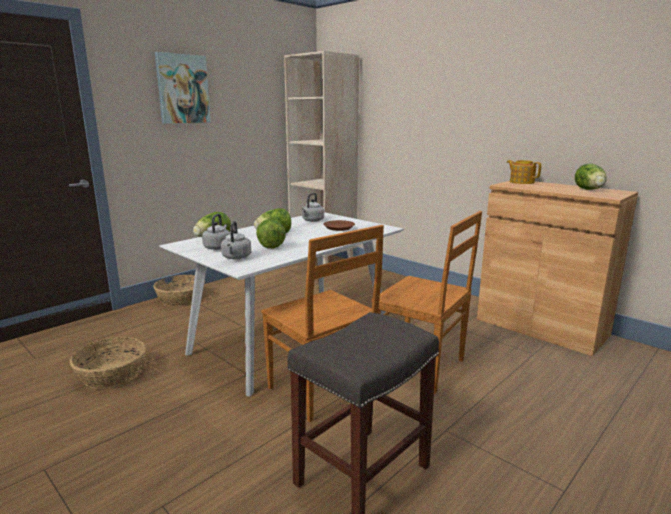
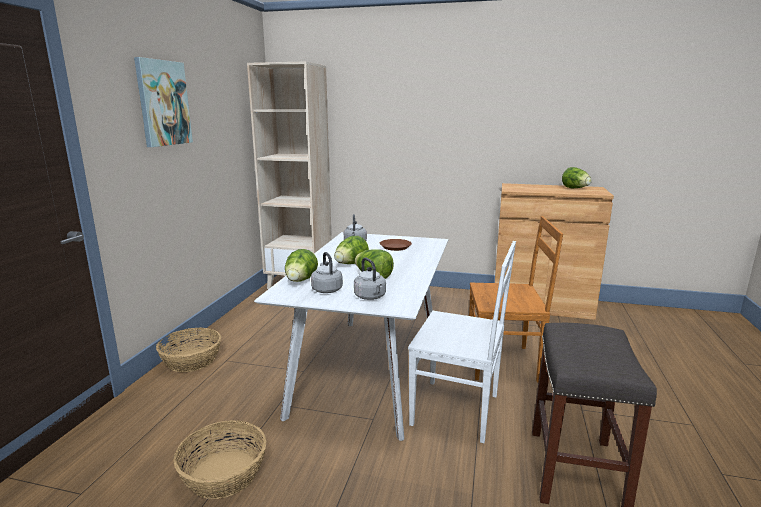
camera: 30 degrees left, 0 degrees up
brown chair [261,225,384,422] -> white chair [408,241,516,443]
teapot [507,160,541,184] -> none

